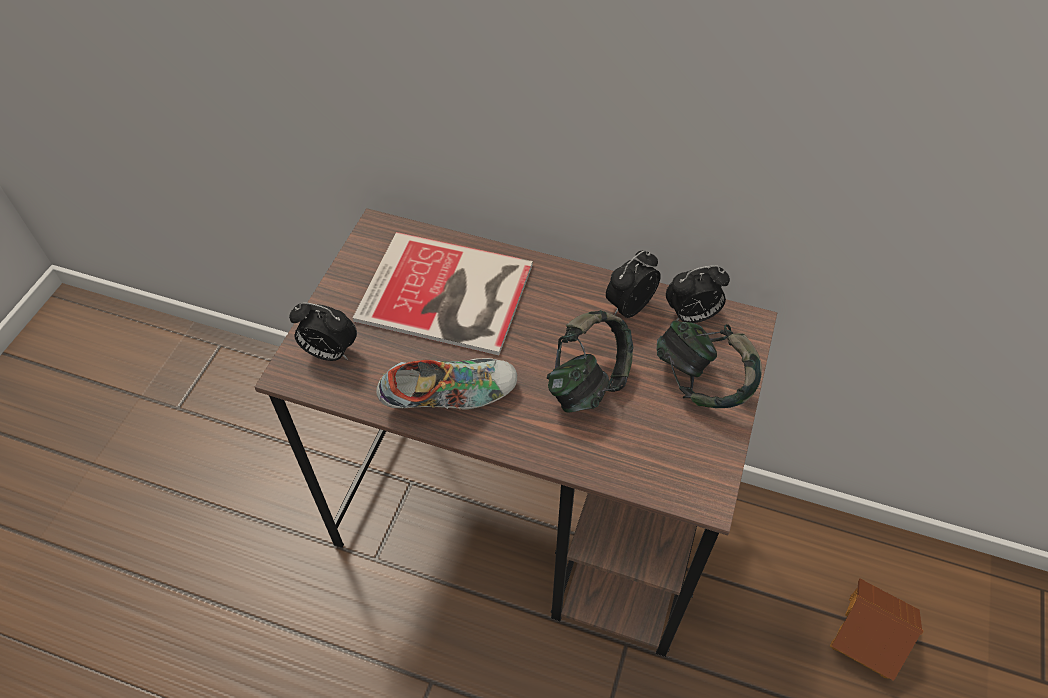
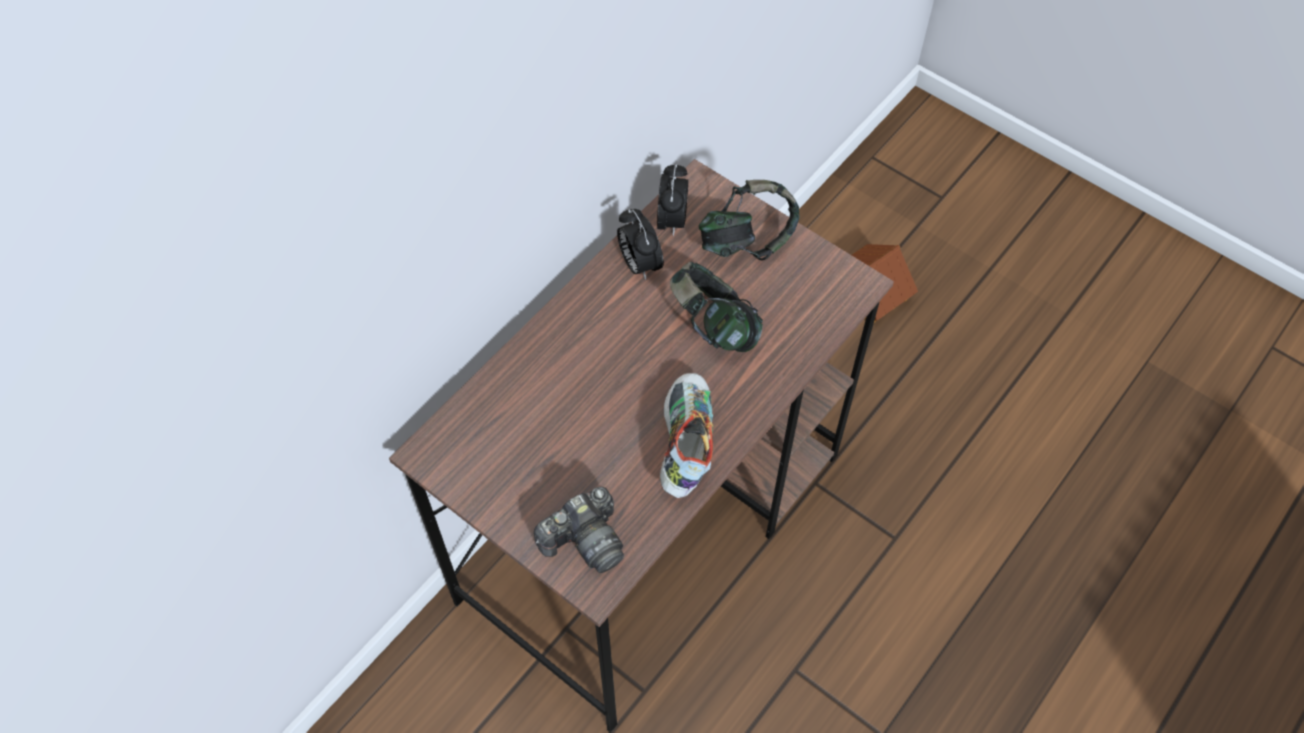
camera: 70 degrees left, 5 degrees up
alarm clock [289,302,357,361] -> camera [534,487,624,573]
book [353,232,533,355] -> none

